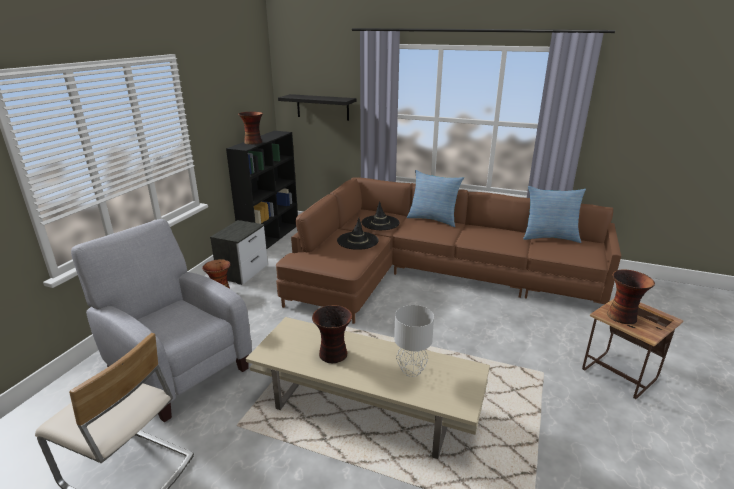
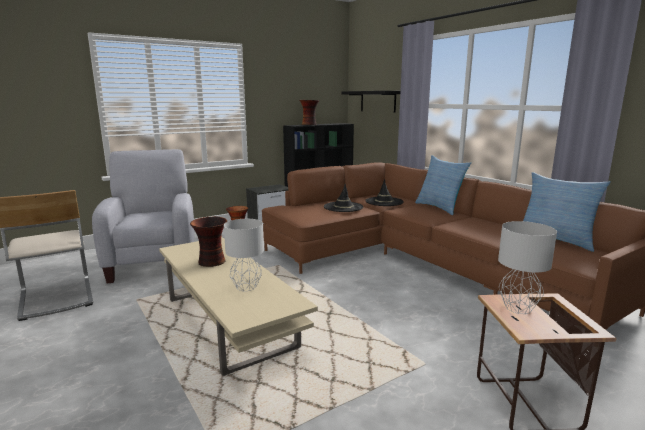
camera: 35 degrees right, 10 degrees down
vase [607,270,655,324] -> grey table lamp [498,221,557,314]

